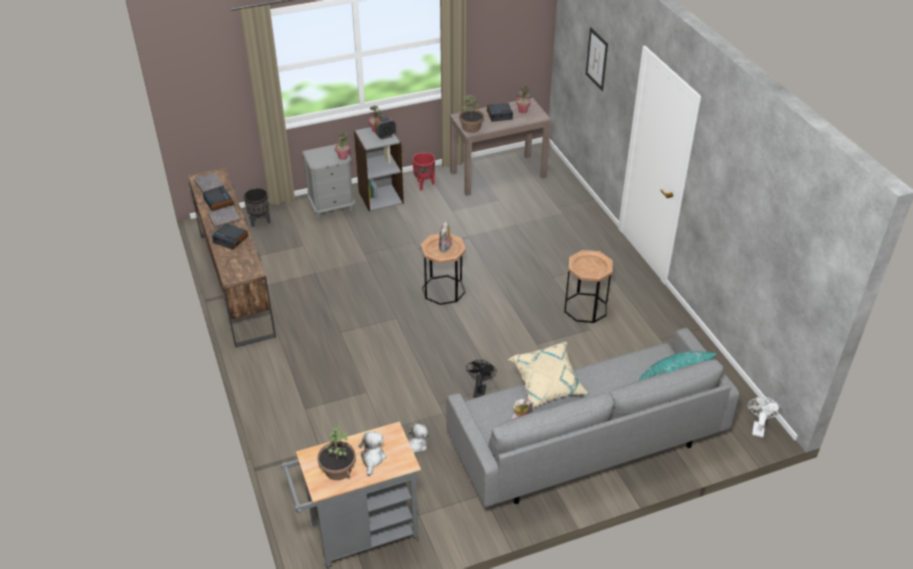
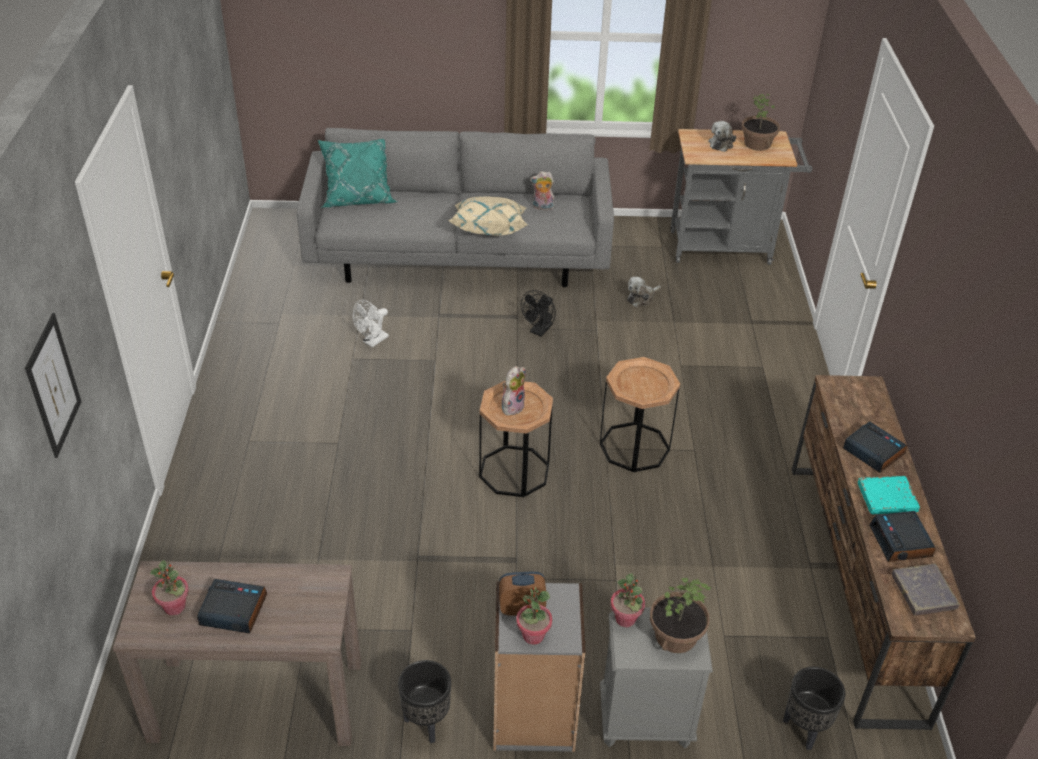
camera: 160 degrees left, 0 degrees up
grey book [208,206,240,228] -> turquoise book [858,476,920,514]
red planter [412,153,435,191] -> black planter [398,660,451,743]
potted plant [459,95,484,133] -> potted plant moved to [650,578,711,653]
brown side table [564,250,613,323] -> brown side table moved to [600,357,680,472]
white fan [748,397,781,437] -> white fan moved to [353,300,389,347]

